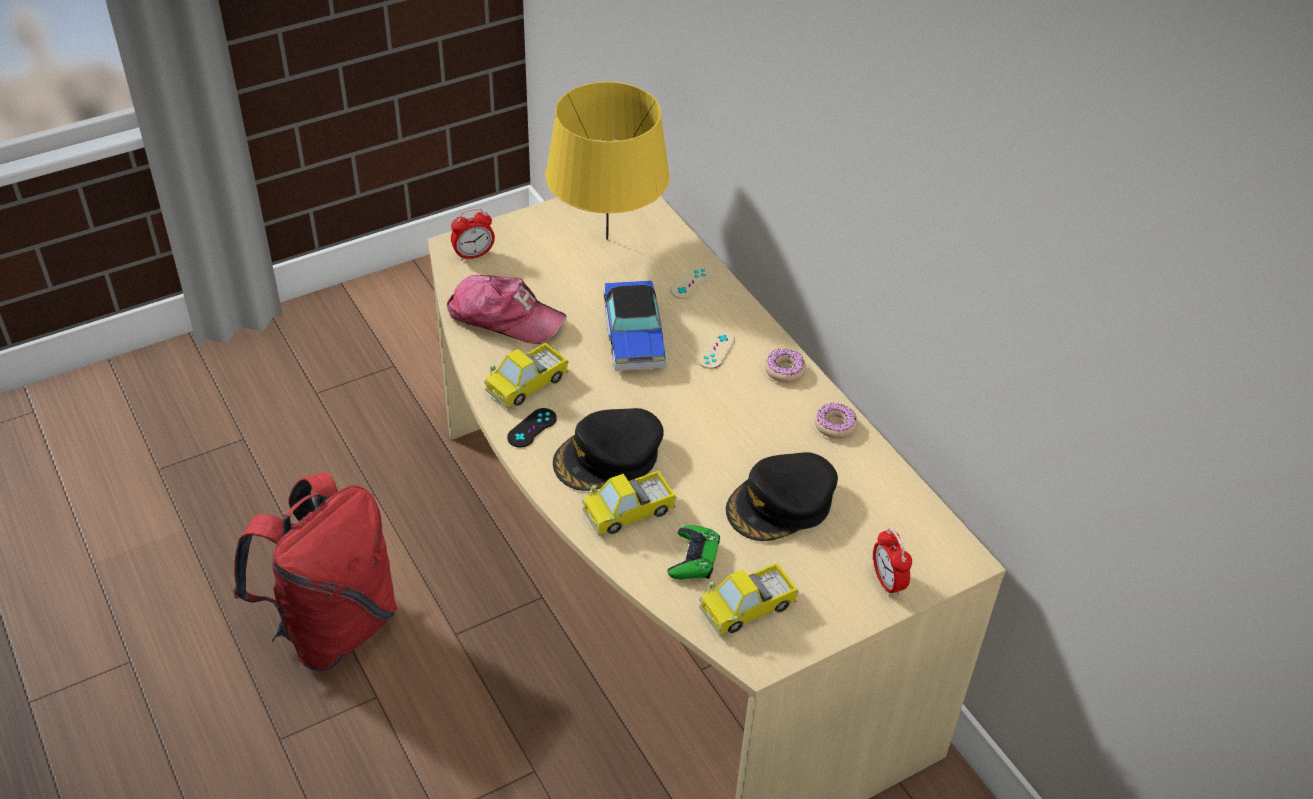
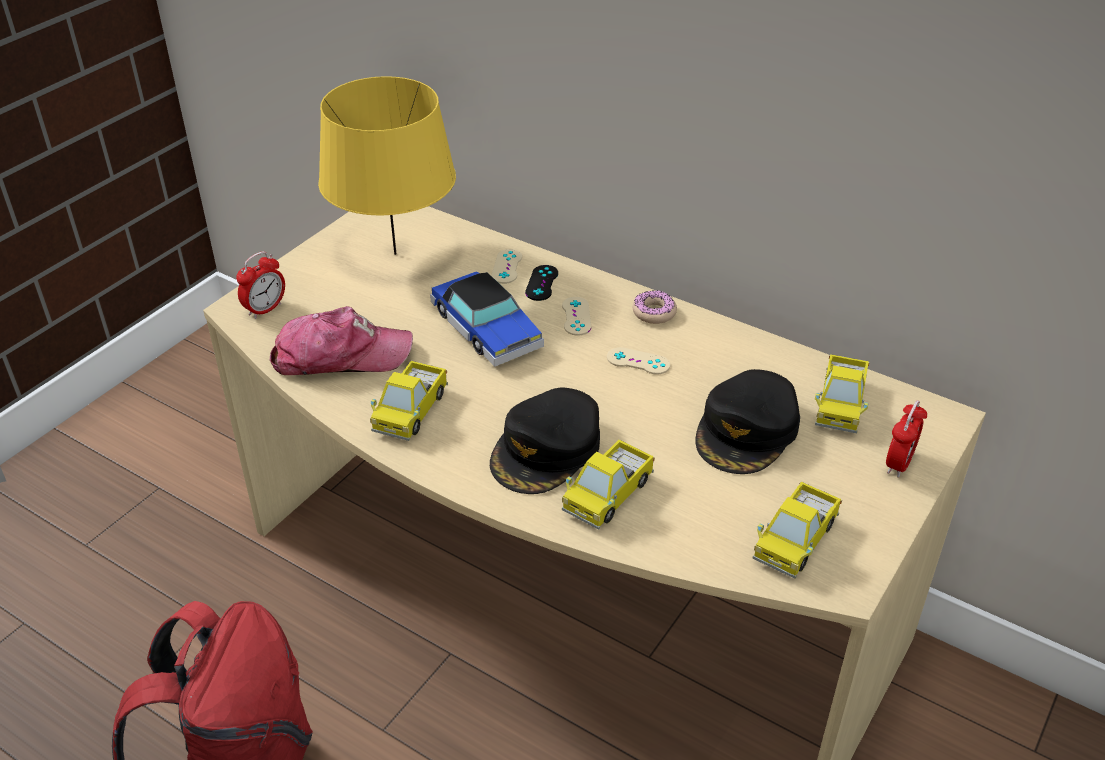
camera: 25 degrees left, 5 degrees down
black game controller [507,408,557,448] -> black game controller moved to [525,265,558,301]
green game controller [667,525,720,580] -> none
donut [815,403,858,439] -> none
alarm clock [873,528,912,597] -> alarm clock turned 105 degrees counterclockwise [886,400,927,478]
none -> beige game controller [607,347,670,375]
none -> toy truck [815,354,870,433]

